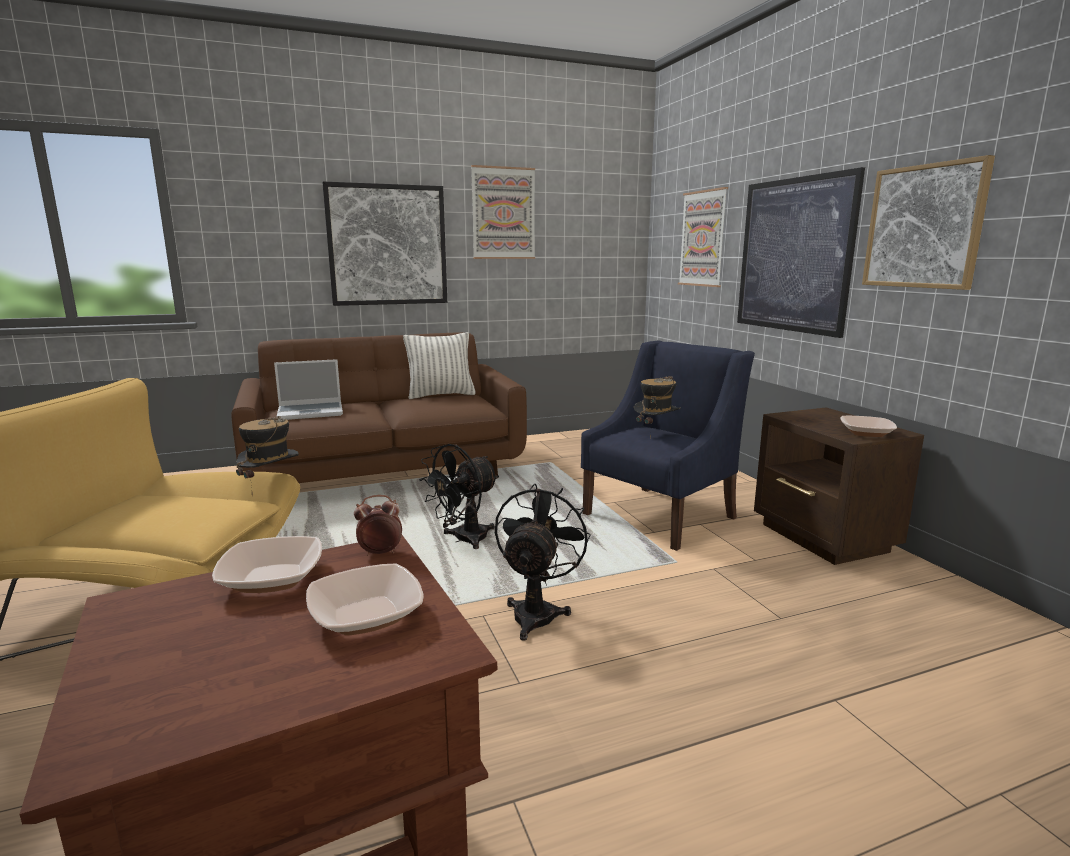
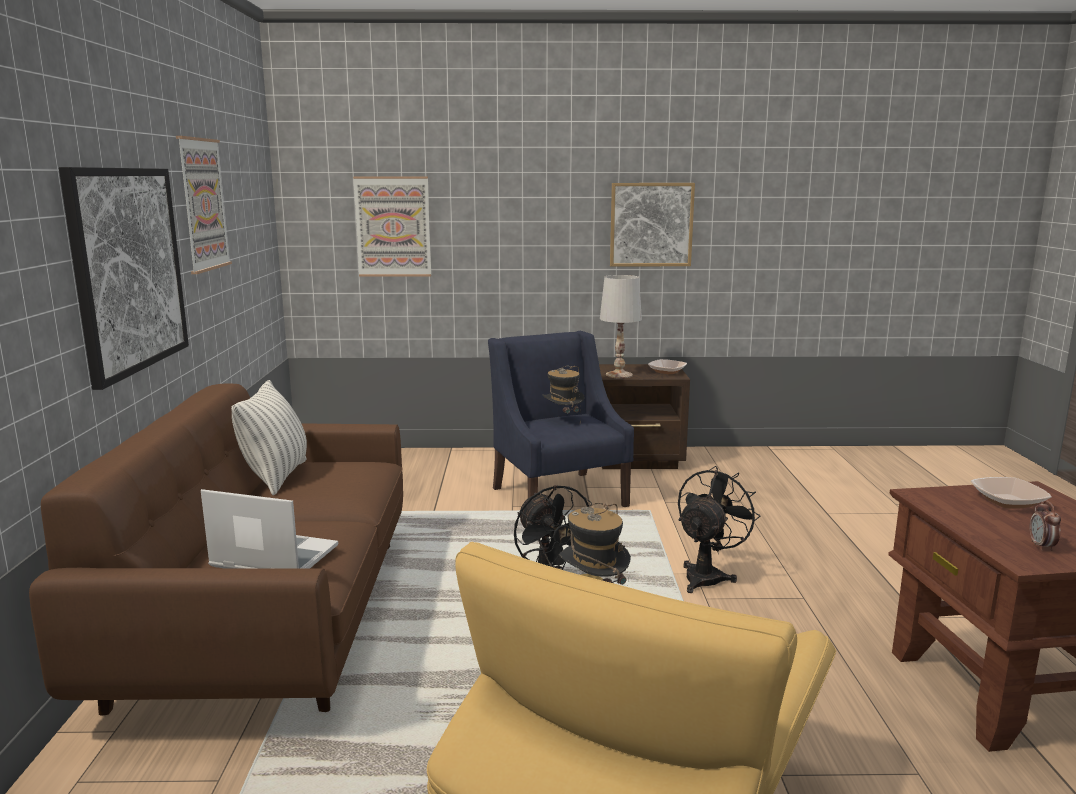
camera: 70 degrees left, 0 degrees up
bowl [212,536,322,593] -> none
laptop [274,359,343,420] -> laptop turned 75 degrees counterclockwise [201,489,338,569]
alarm clock [354,495,402,556] -> alarm clock moved to [1029,500,1061,551]
black fan [495,484,591,641] -> black fan turned 90 degrees clockwise [678,466,760,593]
picture [737,167,865,338] -> none
none -> white table lamp [600,275,642,379]

